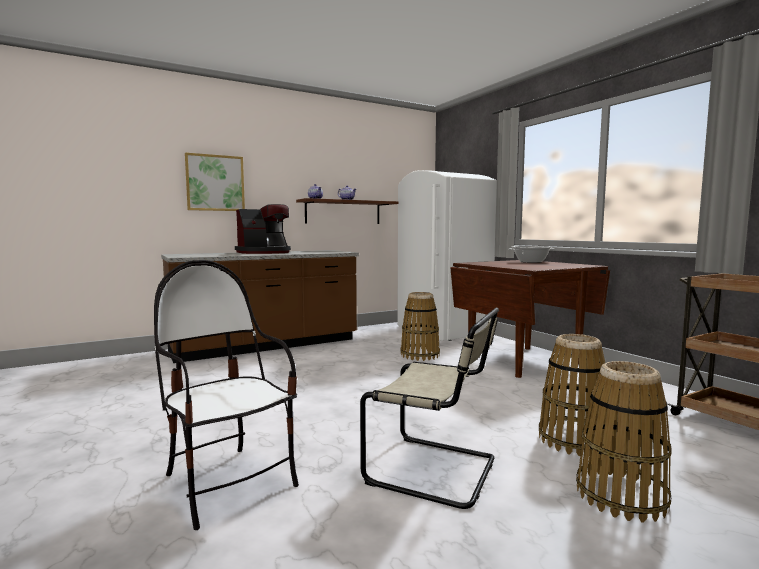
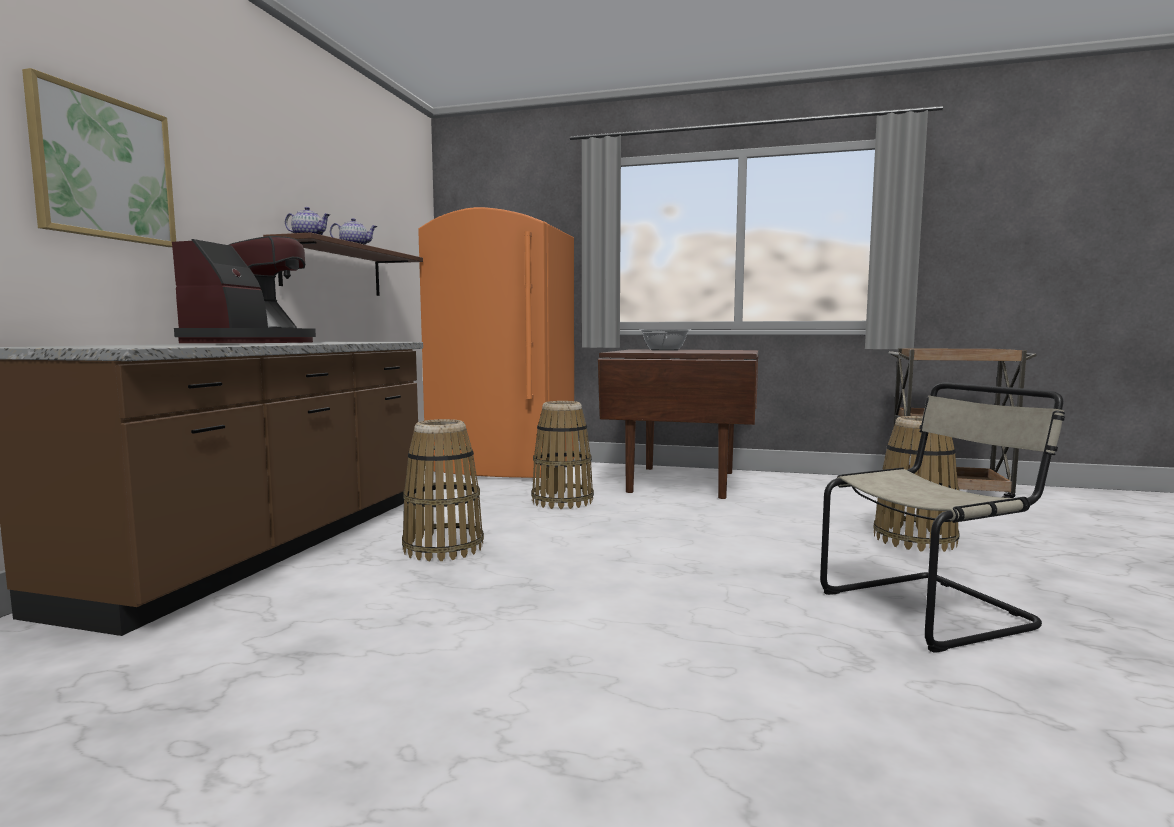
camera: 45 degrees left, 0 degrees up
chair [154,260,299,530] -> none
white fridge [397,170,497,341] -> orange fridge [418,207,574,478]
basket [576,361,672,523] -> basket moved to [402,419,484,561]

